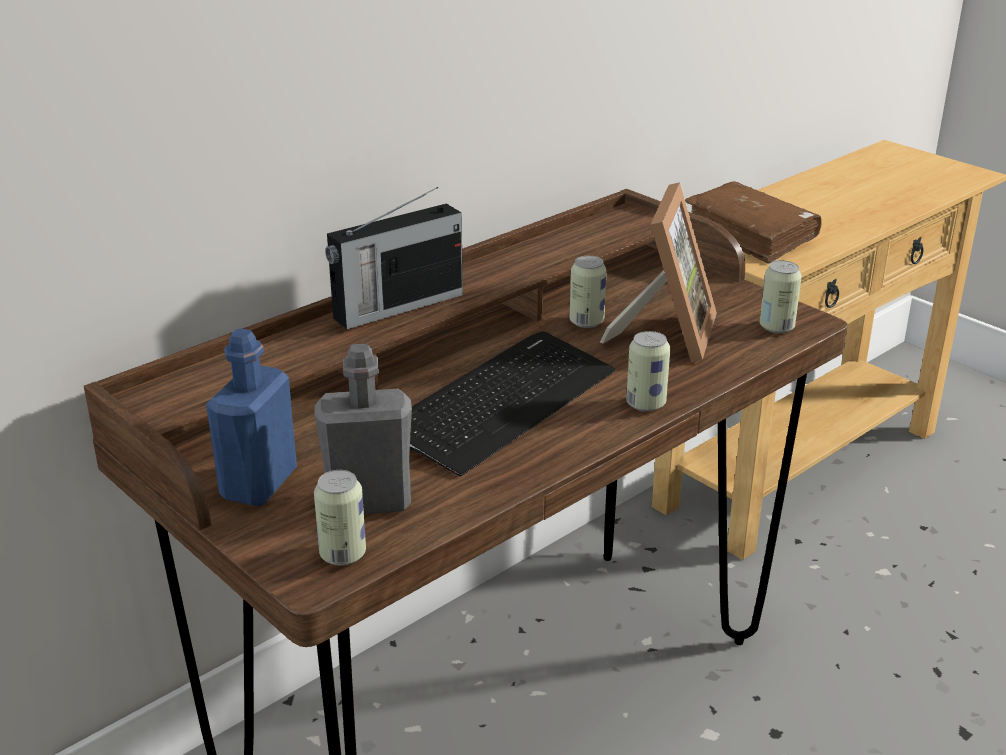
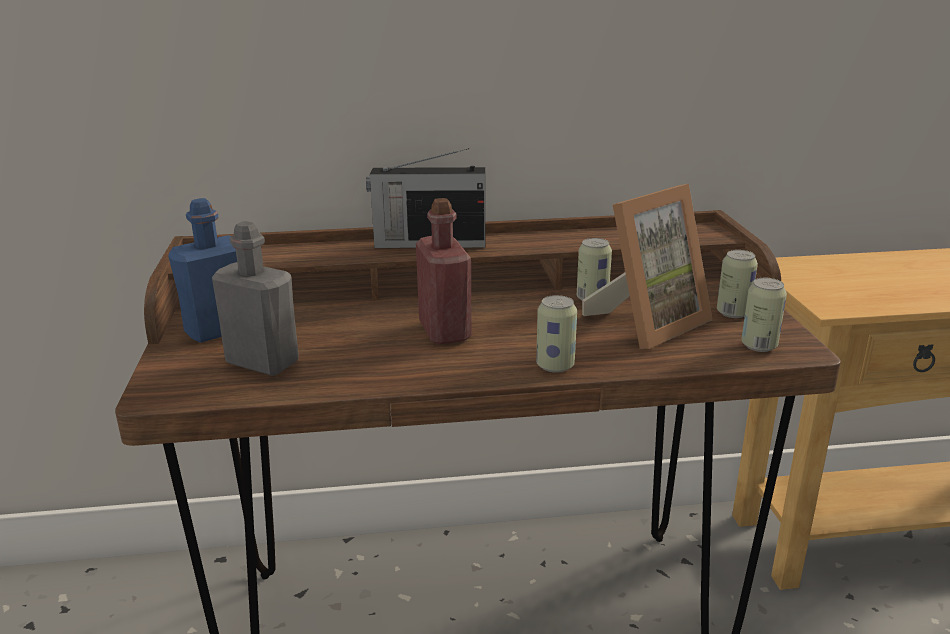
camera: 35 degrees right, 5 degrees down
can [314,470,366,566] -> can moved to [717,250,758,318]
keyboard [410,331,616,476] -> red bottle [416,198,472,344]
brown book [685,181,822,264] -> none

